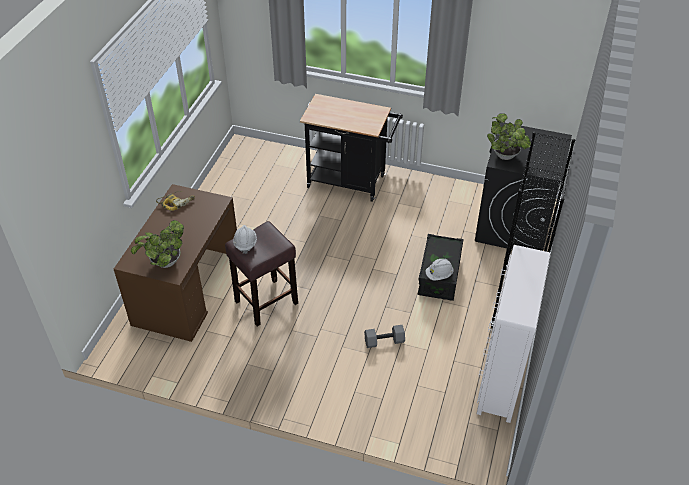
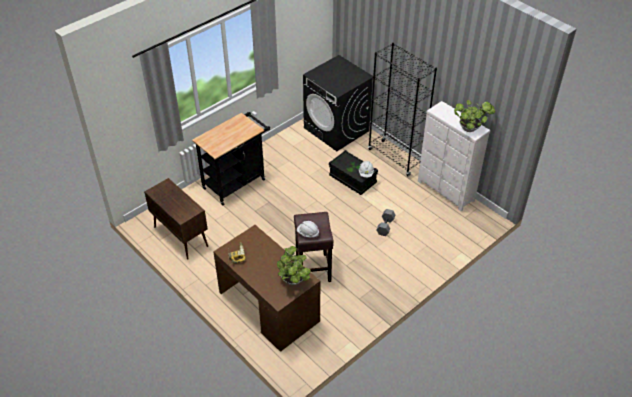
camera: 60 degrees left, 0 degrees up
potted plant [487,113,531,160] -> potted plant moved to [454,100,495,132]
none -> brown cabinet [144,178,208,260]

